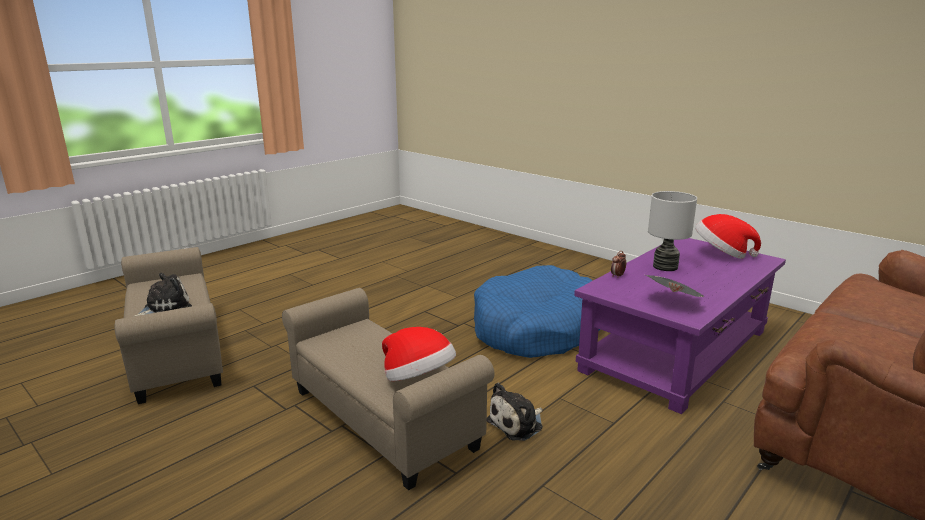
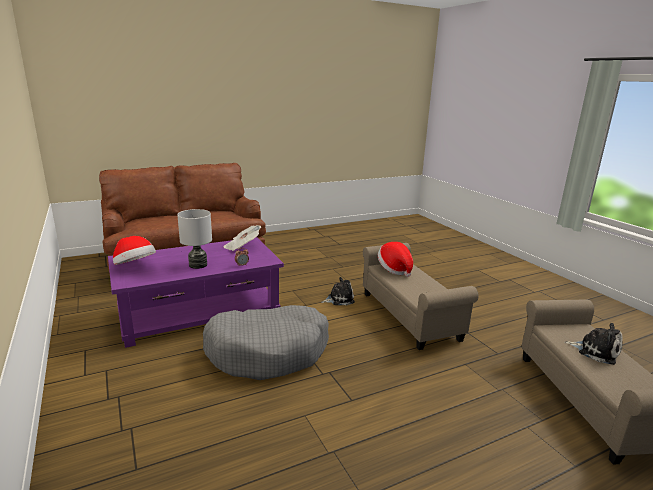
camera: 160 degrees left, 0 degrees up
plush toy [135,273,192,316] -> plush toy turned 120 degrees counterclockwise [564,323,623,365]
blue dog bed [474,265,600,358] -> grey dog bed [203,305,329,380]

